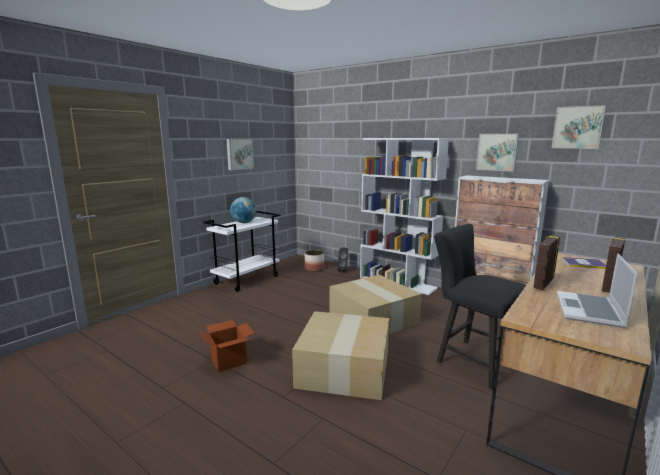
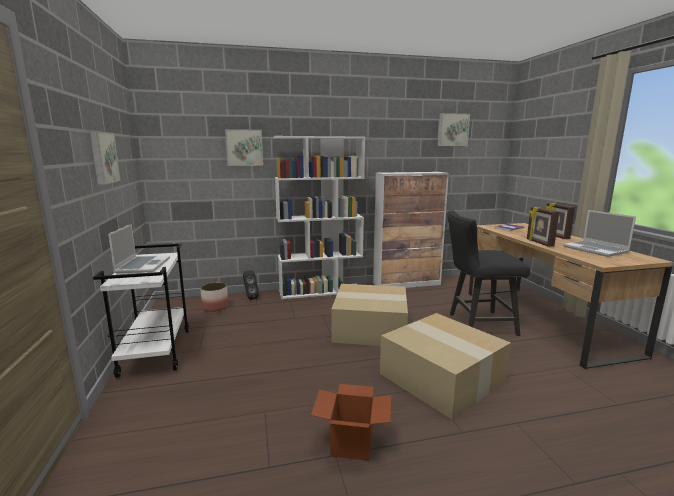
camera: 50 degrees left, 0 degrees up
globe [230,197,257,223] -> laptop [108,224,170,273]
picture [476,134,519,172] -> picture moved to [225,129,263,166]

